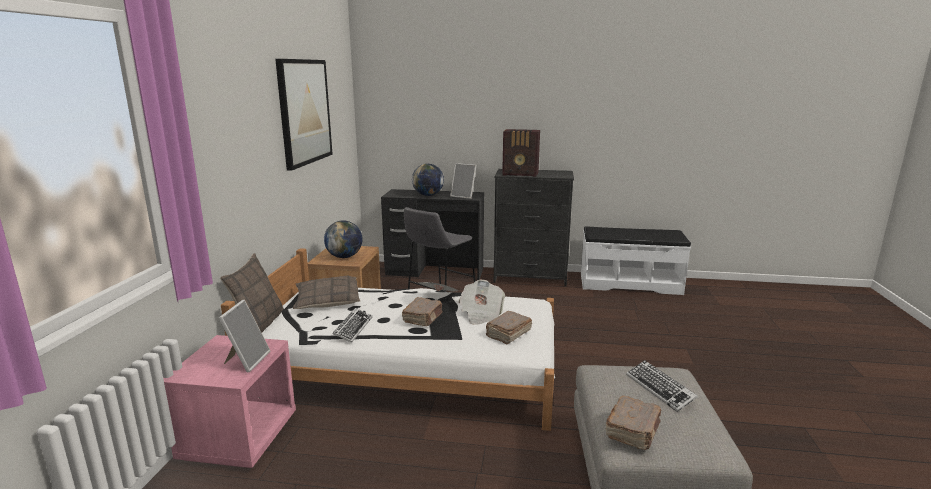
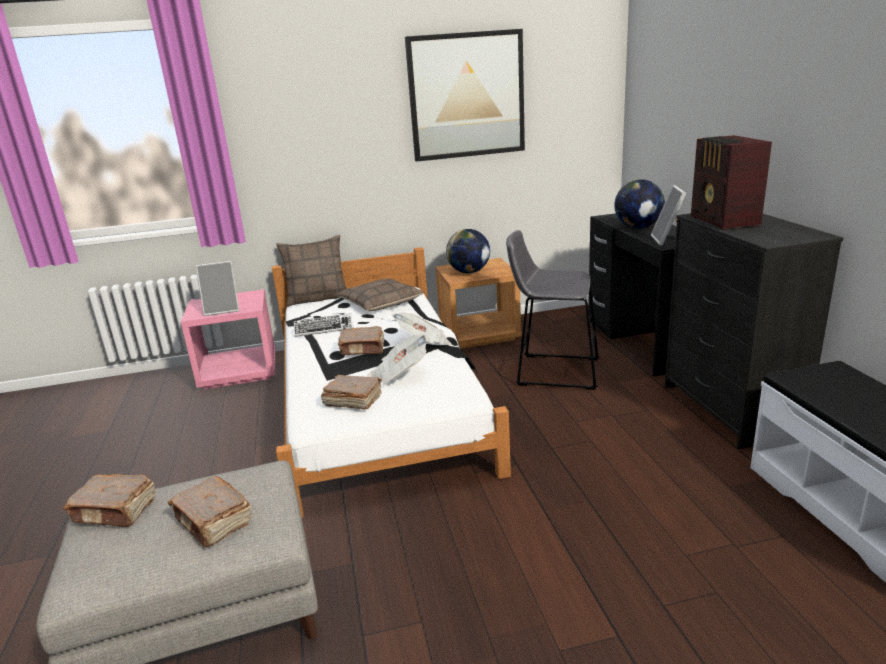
camera: 70 degrees right, 5 degrees up
keyboard [626,360,698,412] -> brown book [168,476,252,547]

